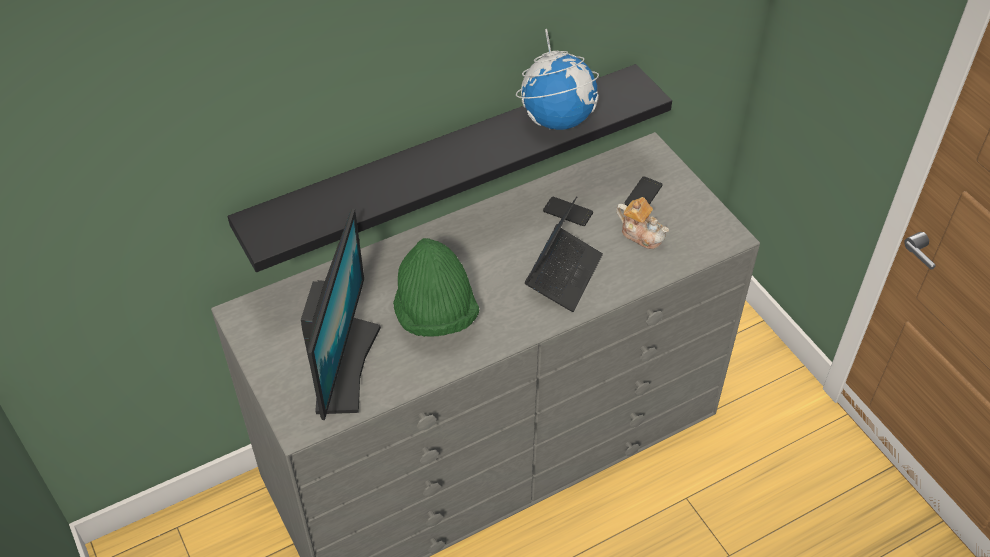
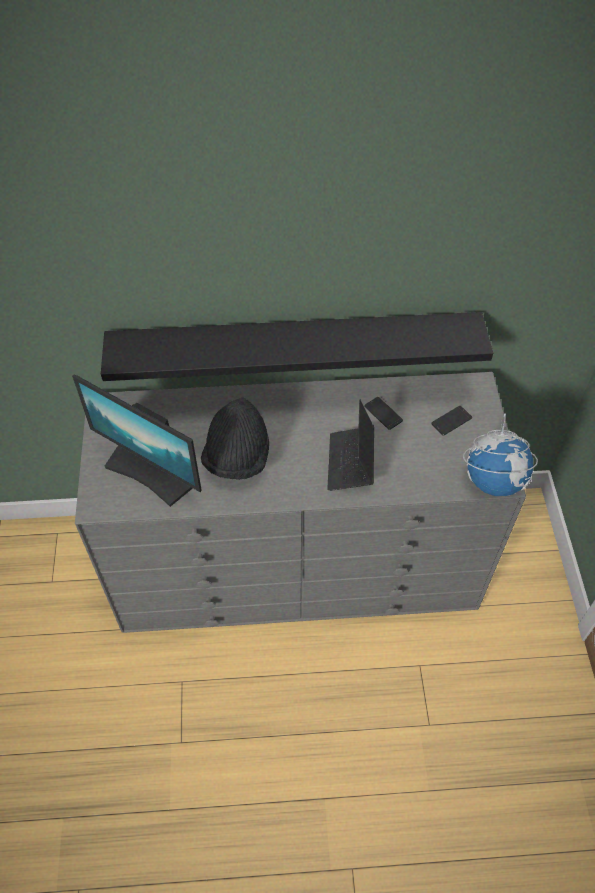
camera: 25 degrees right, 5 degrees up
monitor [301,209,381,420] -> monitor turned 90 degrees clockwise [72,375,202,507]
green hat [393,238,479,337] -> black hat [201,397,269,480]
globe [516,29,599,130] -> globe moved to [463,413,538,496]
laptop [525,196,603,312] -> laptop turned 135 degrees clockwise [327,399,374,491]
teapot [616,197,669,249] -> none

